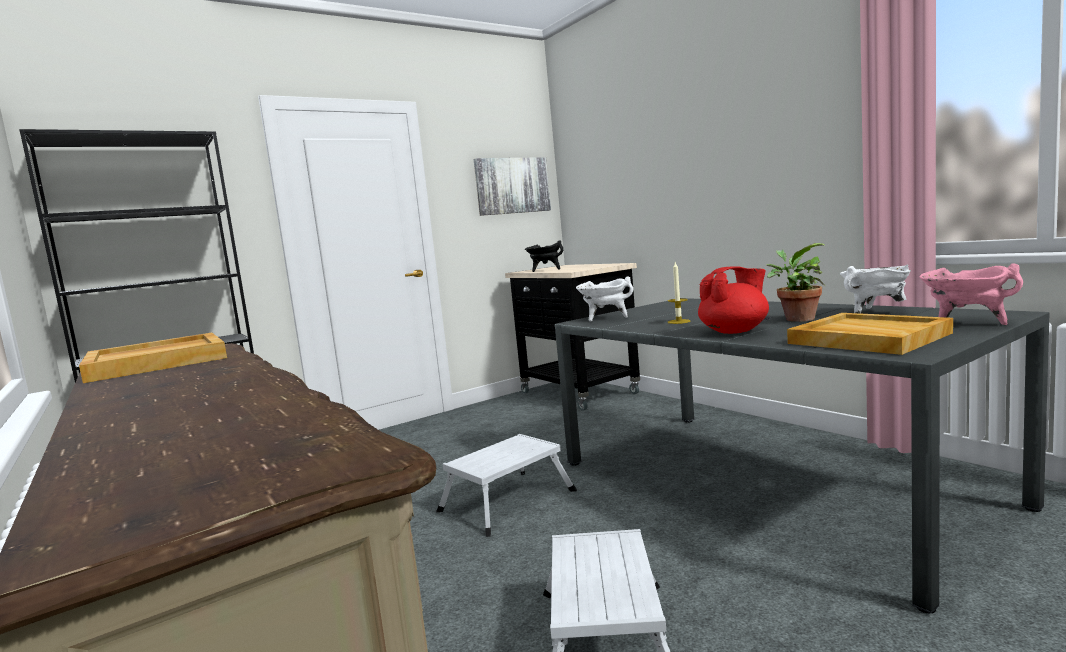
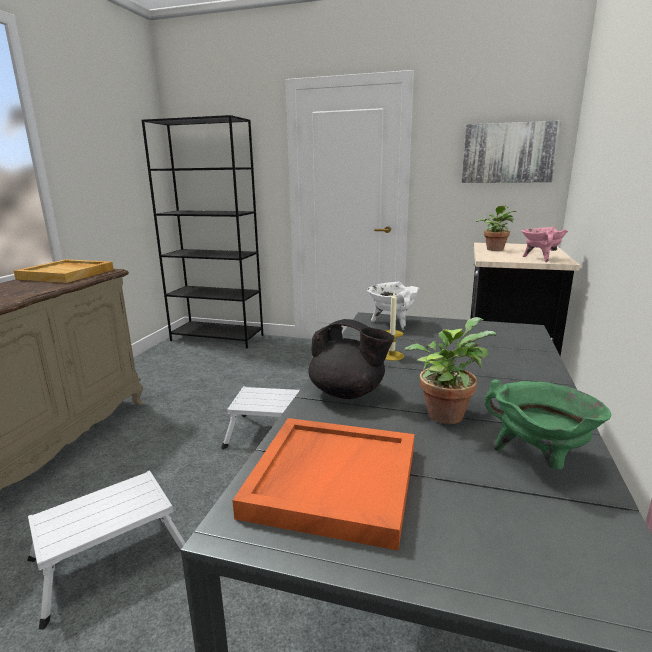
camera: 50 degrees right, 10 degrees up
black cooking pot [525,241,563,272] -> potted plant [476,205,516,251]
red teapot [698,266,769,334] -> black teapot [308,319,394,399]
beige tray [787,313,953,355] -> orange tray [232,418,414,551]
white cooking pot [840,264,911,313] -> green cooking pot [484,379,611,470]
pink cooking pot [920,263,1023,325] -> pink cooking pot moved to [522,227,568,262]

